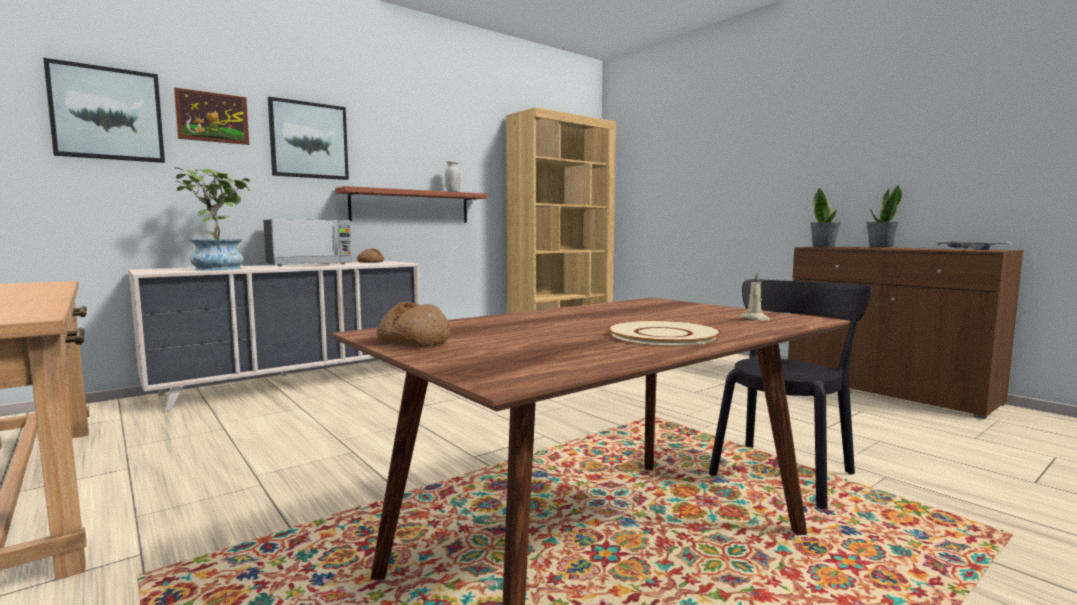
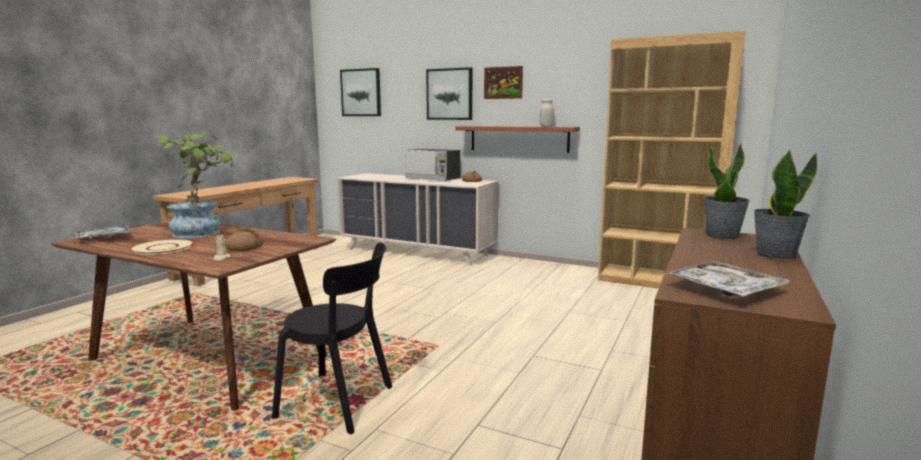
camera: 65 degrees right, 5 degrees up
picture [174,87,249,145] -> picture moved to [484,66,523,99]
potted plant [175,167,250,271] -> potted plant moved to [156,132,237,238]
bread [377,301,450,347] -> bread moved to [225,228,264,251]
none -> tray [75,225,132,240]

